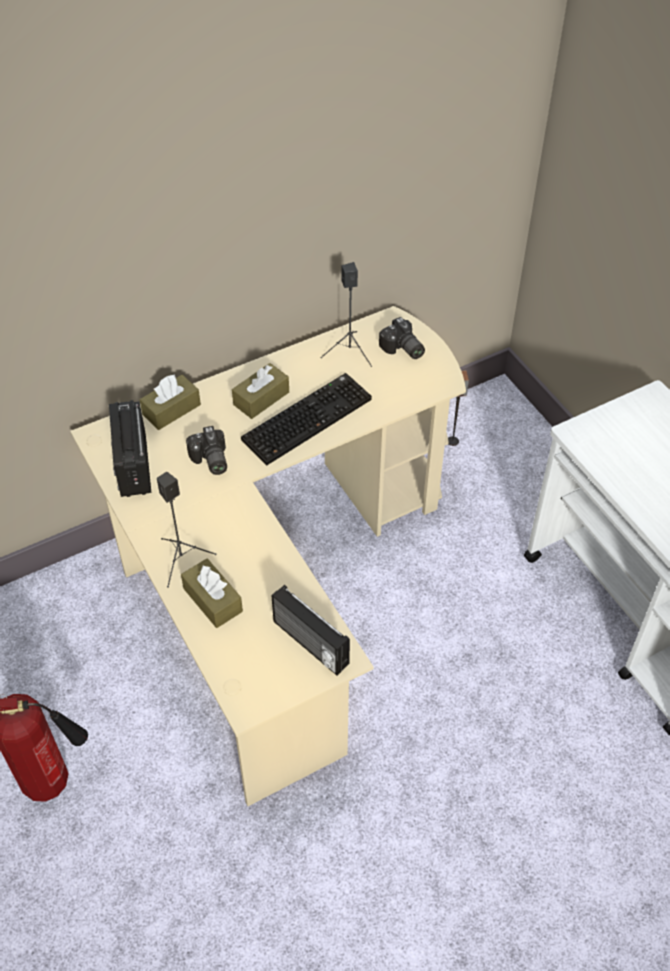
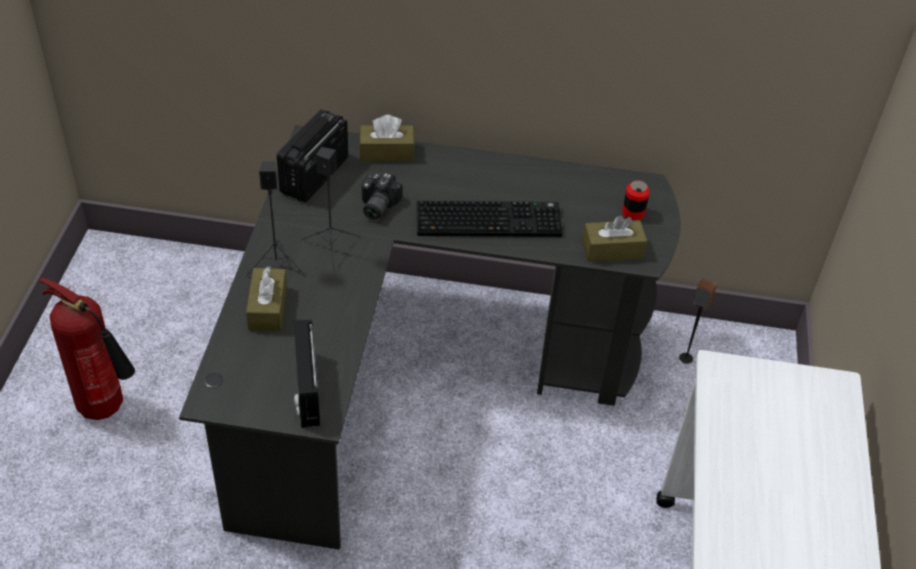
camera: 35 degrees right, 5 degrees down
beige desk [70,306,466,806] -> black desk [179,125,681,550]
brown tissue box [232,363,289,419] -> brown tissue box moved to [582,216,647,262]
black speaker [321,262,372,367] -> black speaker moved to [300,147,360,275]
camera [379,317,425,359] -> can [622,180,650,220]

